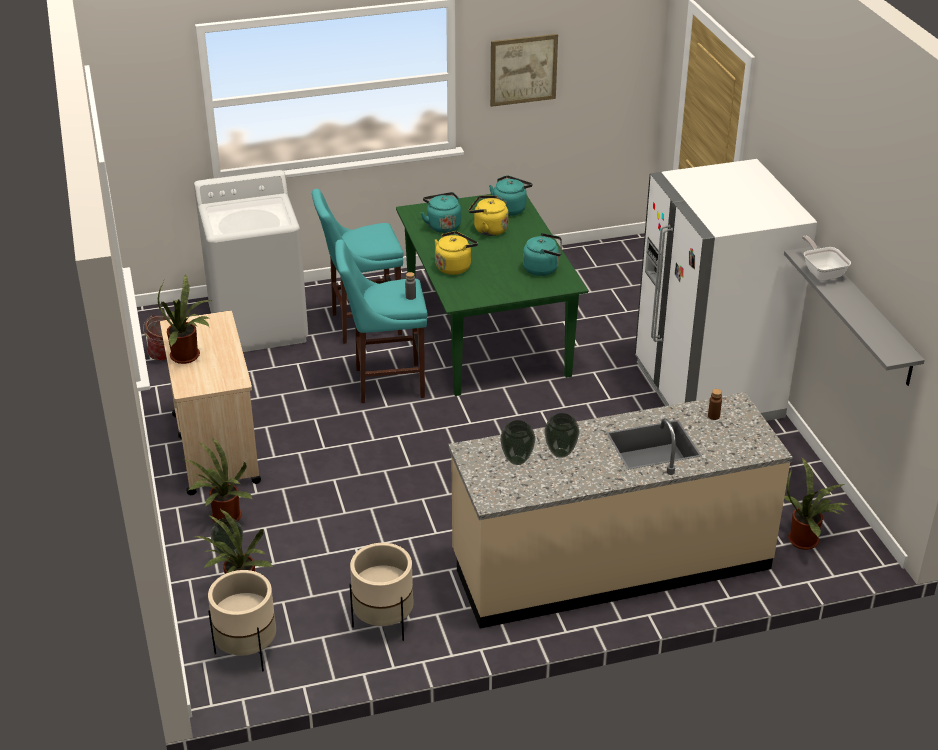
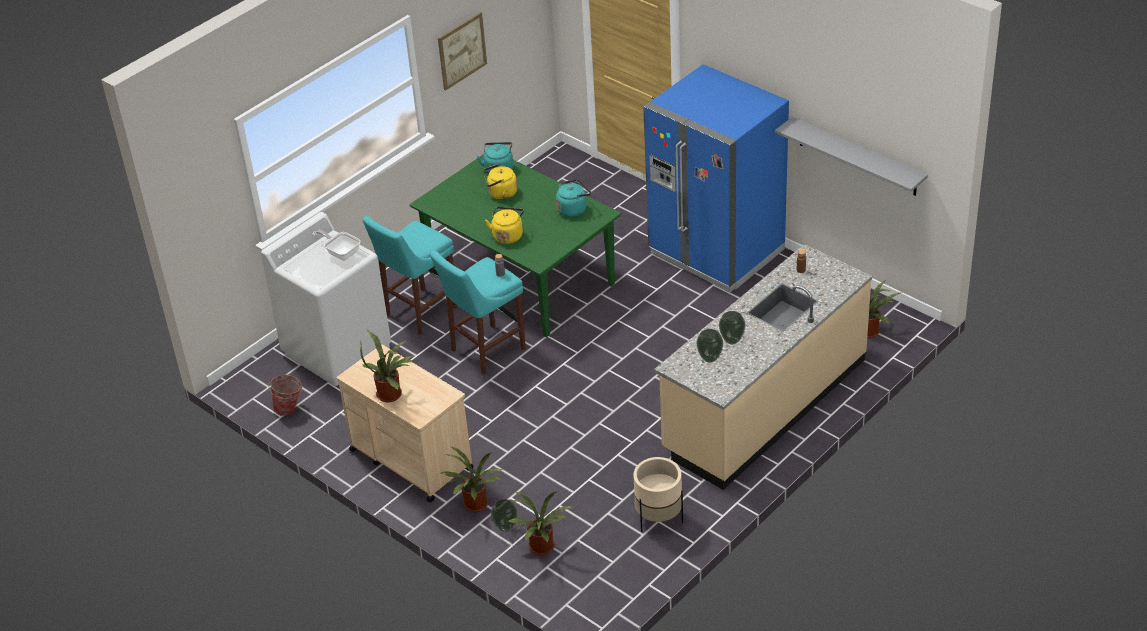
camera: 30 degrees left, 5 degrees up
beige planter [208,570,276,671] -> none
turquoise kettle [421,192,461,233] -> none
white fridge [635,159,817,421] -> blue fridge [643,64,789,292]
frying pan [802,235,851,281] -> frying pan moved to [315,230,361,261]

